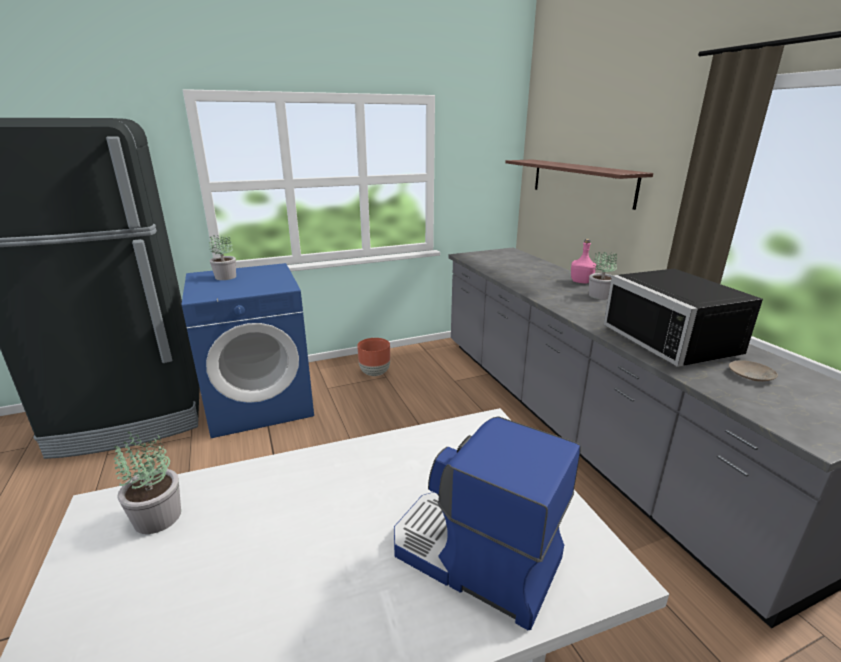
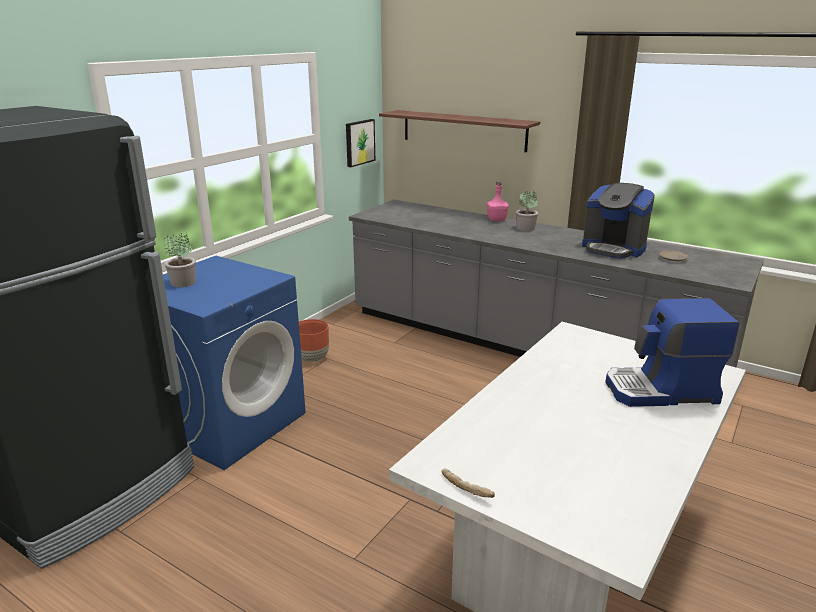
camera: 35 degrees left, 0 degrees up
potted plant [114,431,181,534] -> none
black microwave [604,269,763,367] -> coffee machine [582,183,655,259]
none -> picture [346,119,375,167]
none -> bread [441,468,495,498]

